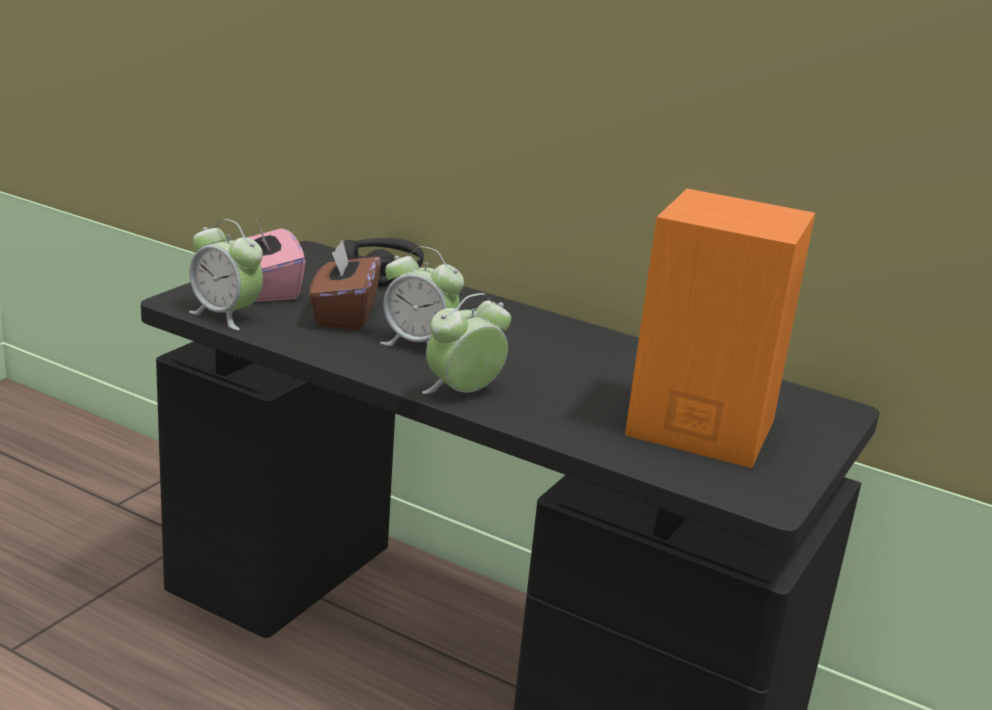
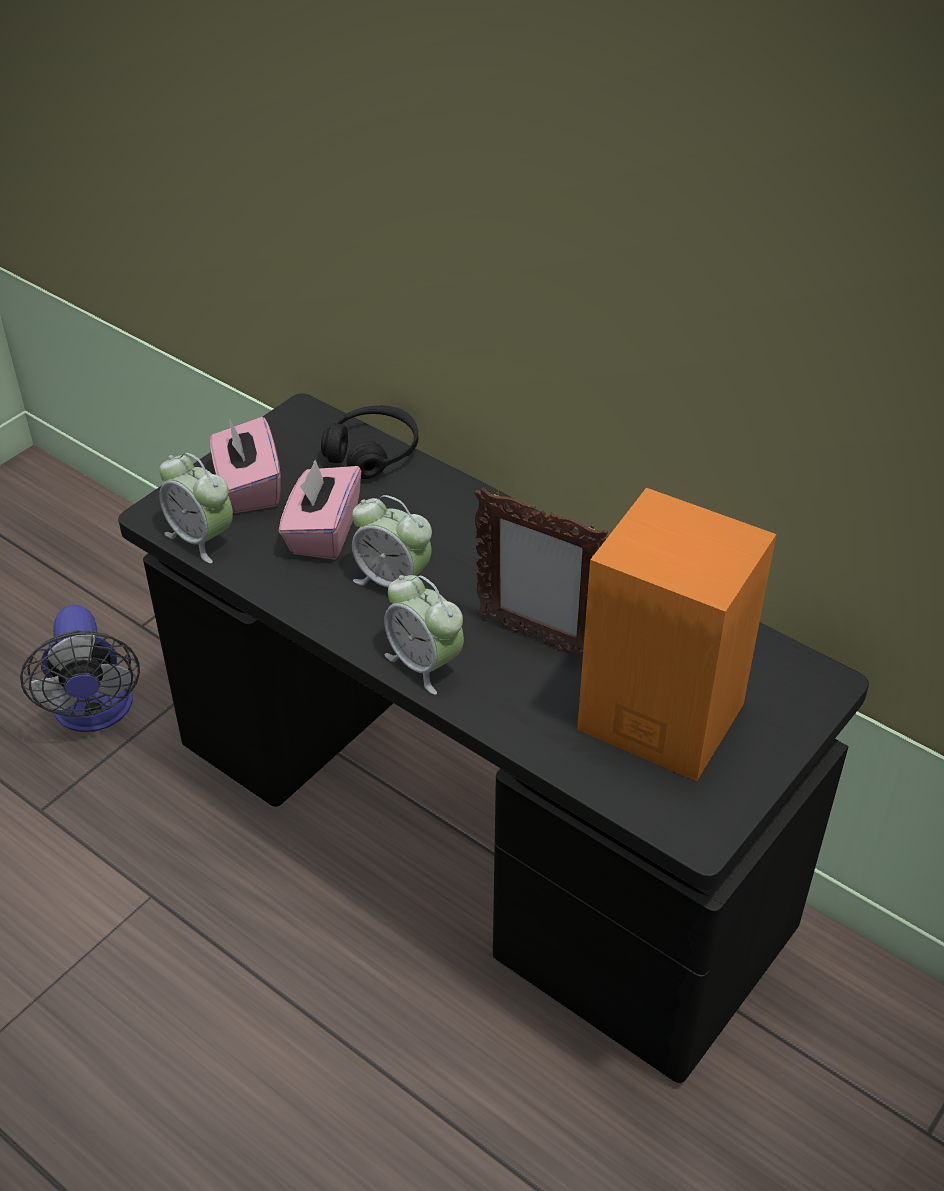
camera: 10 degrees right, 20 degrees up
brown tissue box [309,240,381,330] -> pink tissue box [279,460,361,560]
alarm clock [422,293,511,394] -> alarm clock turned 105 degrees counterclockwise [384,575,464,695]
none -> fan [20,605,140,732]
none -> picture frame [474,487,608,656]

